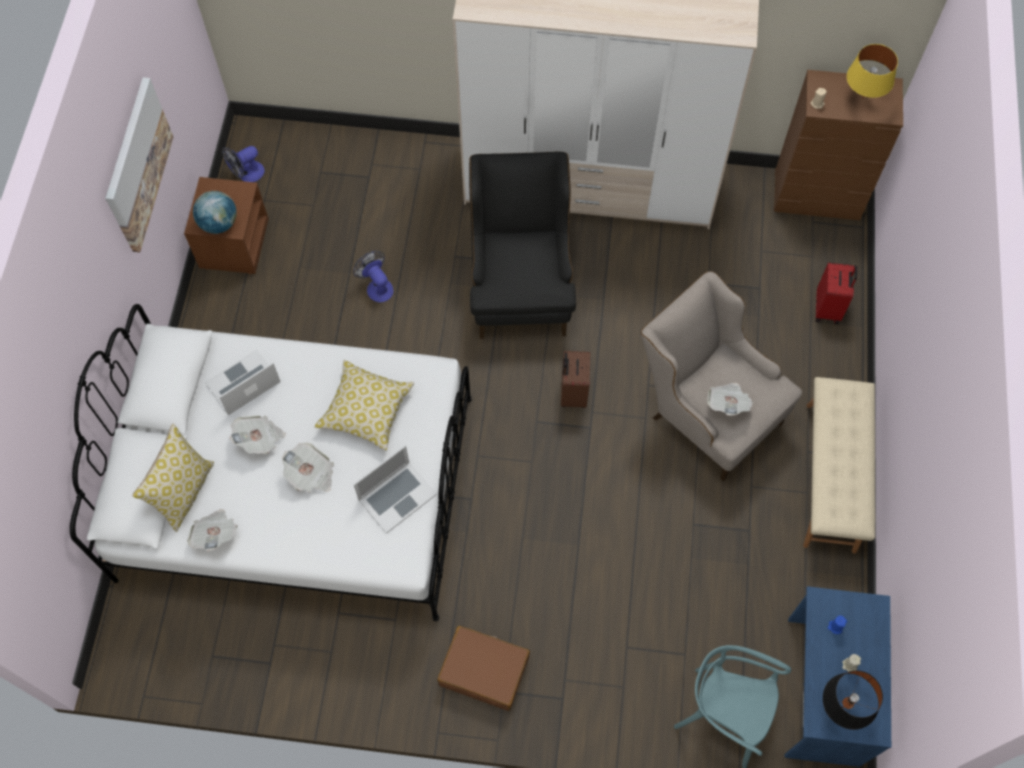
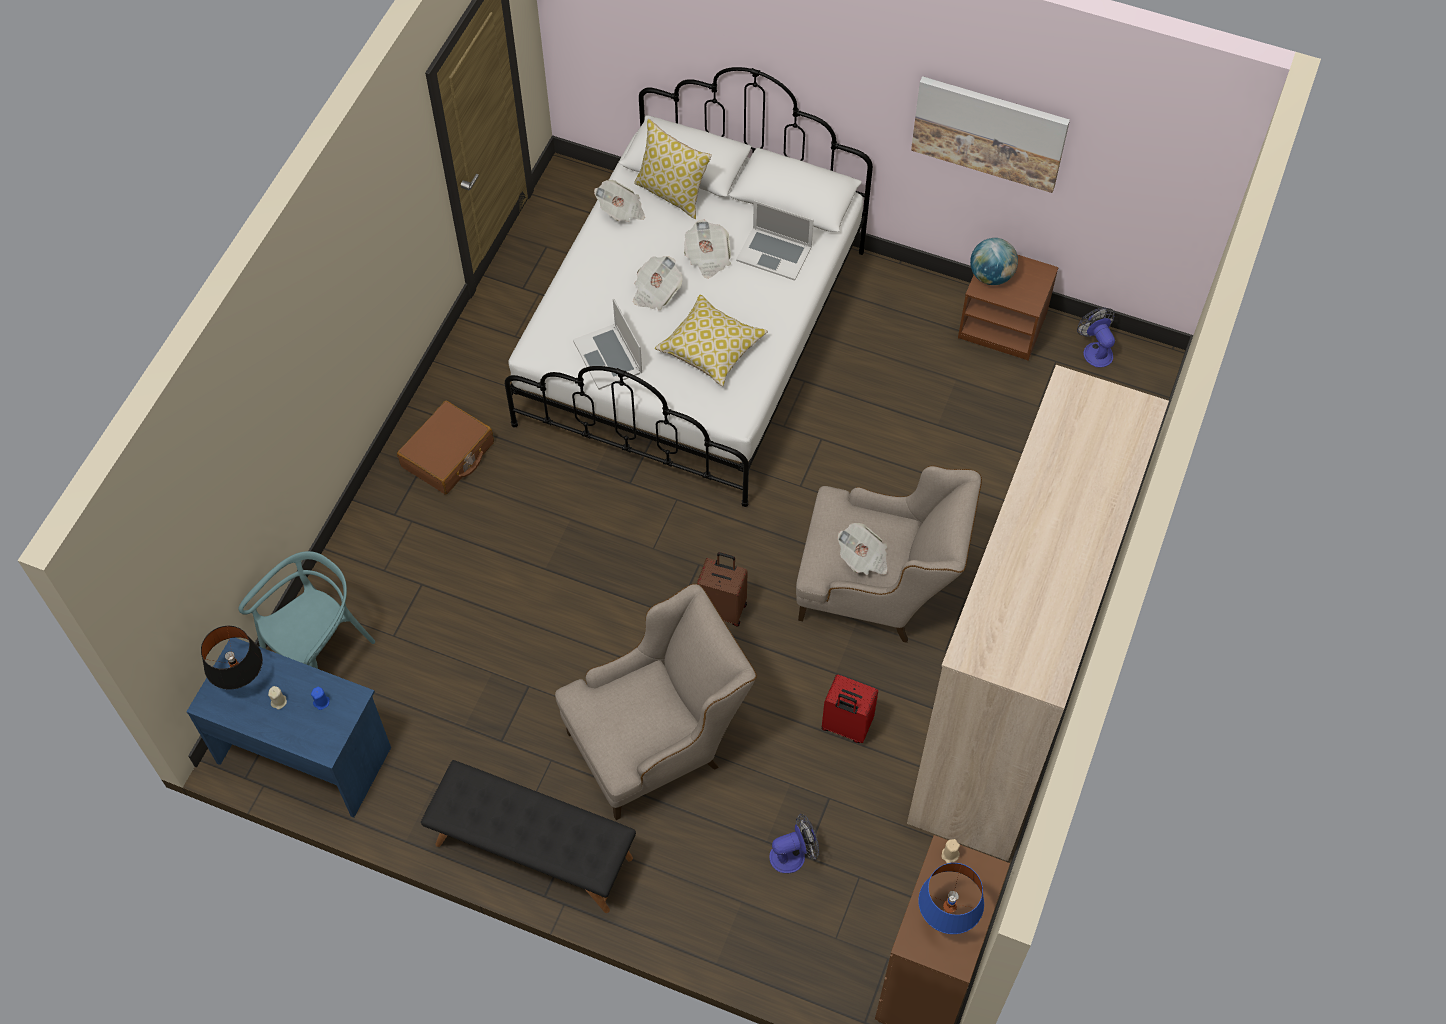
camera: 105 degrees right, 5 degrees down
laptop [205,349,281,415] -> laptop turned 135 degrees clockwise [736,200,813,281]
fan [353,251,393,302] -> fan moved to [769,814,819,873]
black armchair [469,151,576,339] -> beige armchair [796,465,982,643]
newspaper [707,383,753,416] -> newspaper moved to [838,523,887,575]
beige bench [803,377,875,554] -> black bench [421,760,636,913]
red suitcase [816,263,858,324] -> red suitcase moved to [821,674,878,743]
yellow table lamp [847,44,898,99] -> blue table lamp [918,863,984,934]

